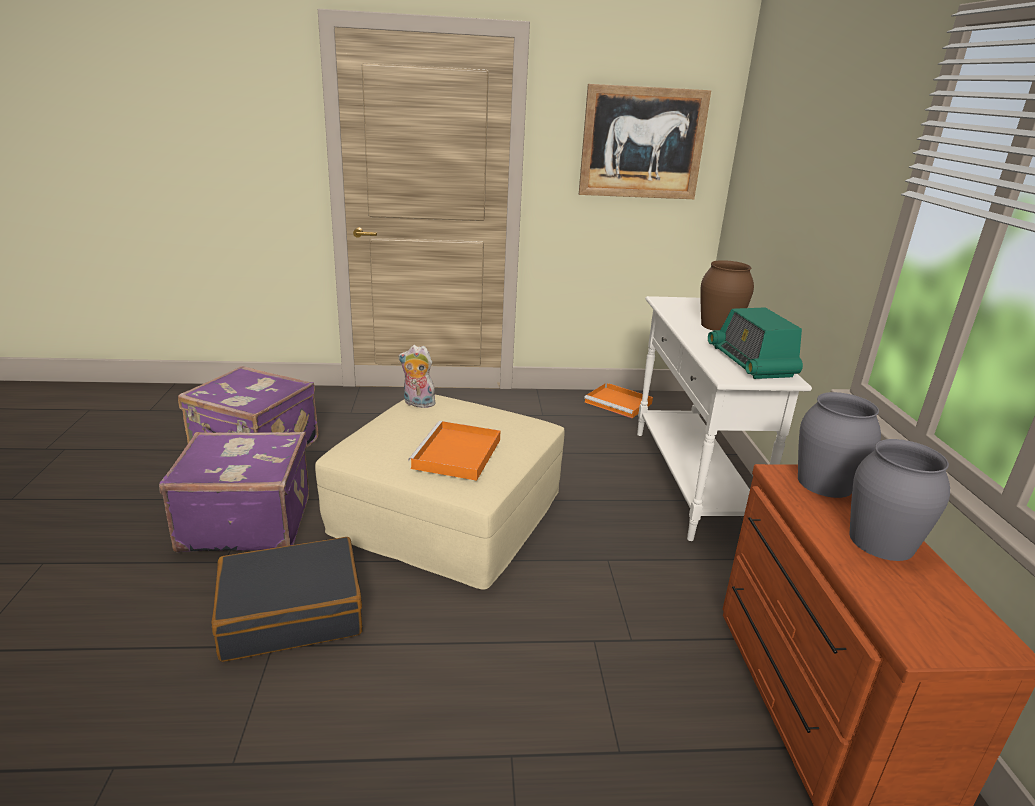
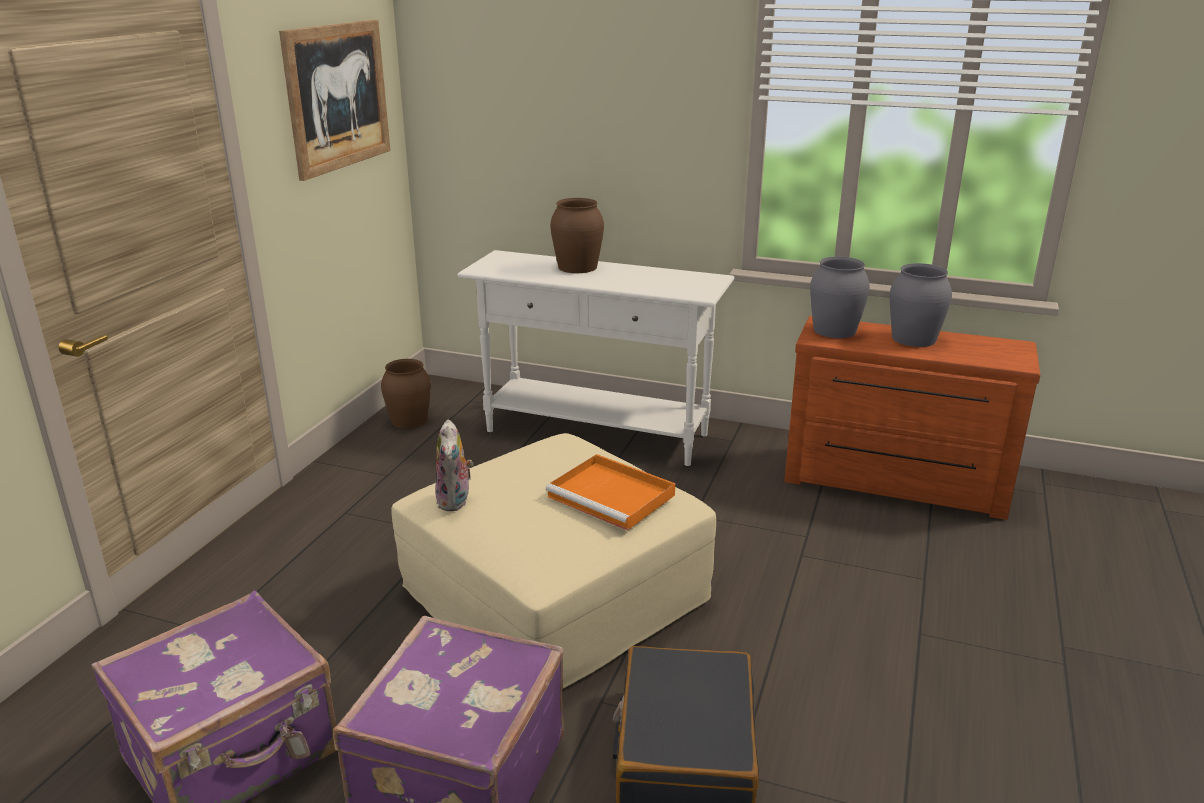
camera: 65 degrees left, 0 degrees up
plush toy [398,345,436,408] -> plush toy turned 45 degrees counterclockwise [435,420,473,511]
orange tray [584,383,653,418] -> brown vase [381,359,431,429]
radio [708,307,803,379] -> none

